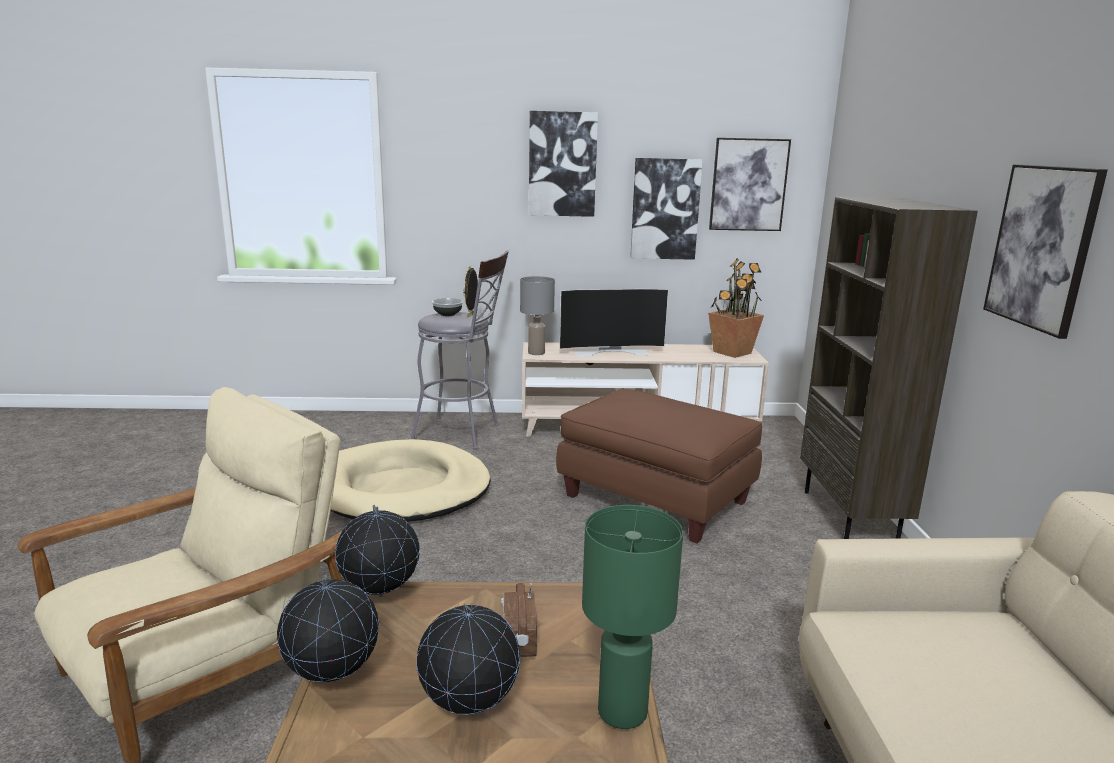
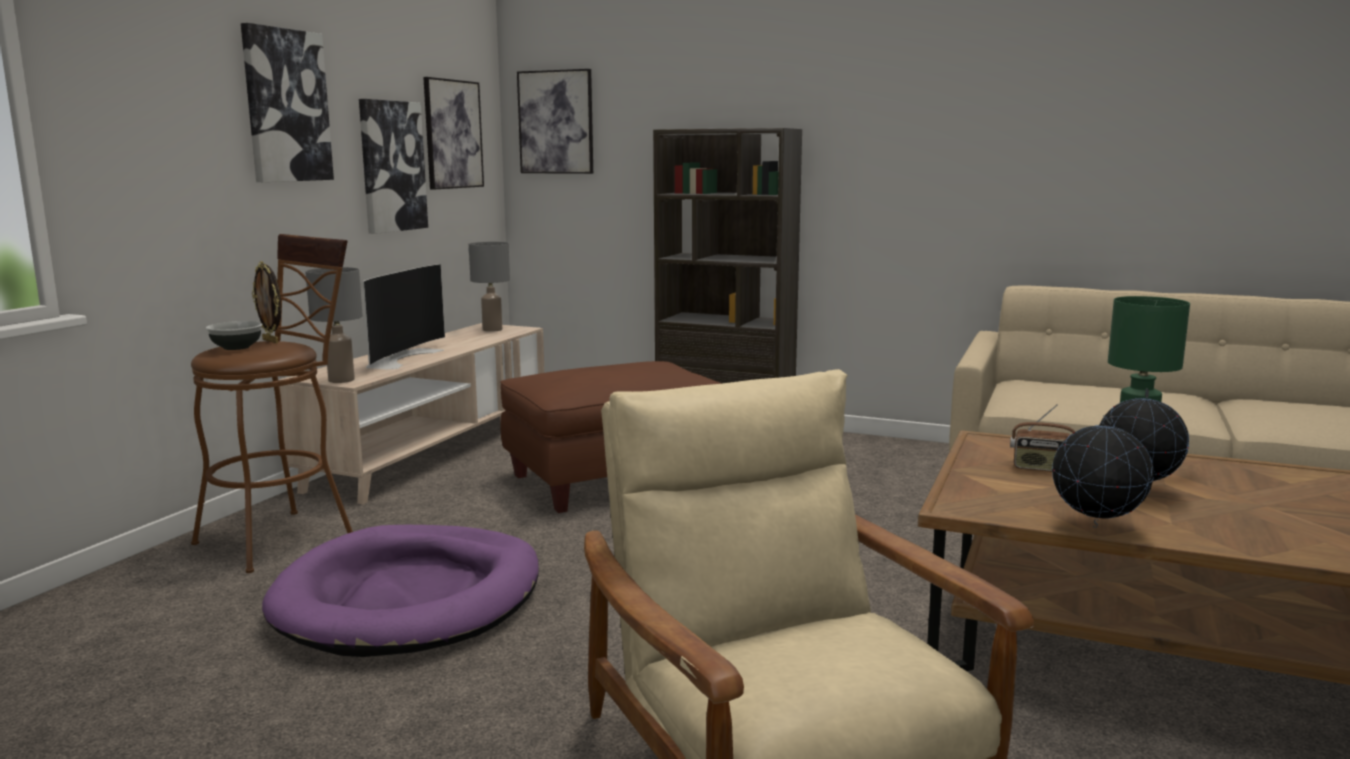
camera: 65 degrees left, 5 degrees down
beige dog bed [331,439,490,522] -> purple dog bed [262,525,539,657]
globe [335,505,420,597] -> none
grey stool [411,251,509,450] -> brown stool [191,234,353,573]
potted plant [708,258,764,358] -> grey table lamp [469,242,510,332]
picture [983,164,1108,339] -> picture moved to [517,69,593,174]

